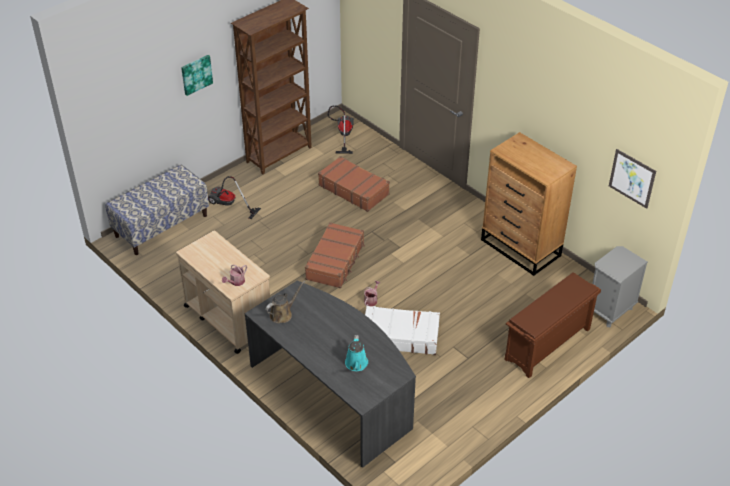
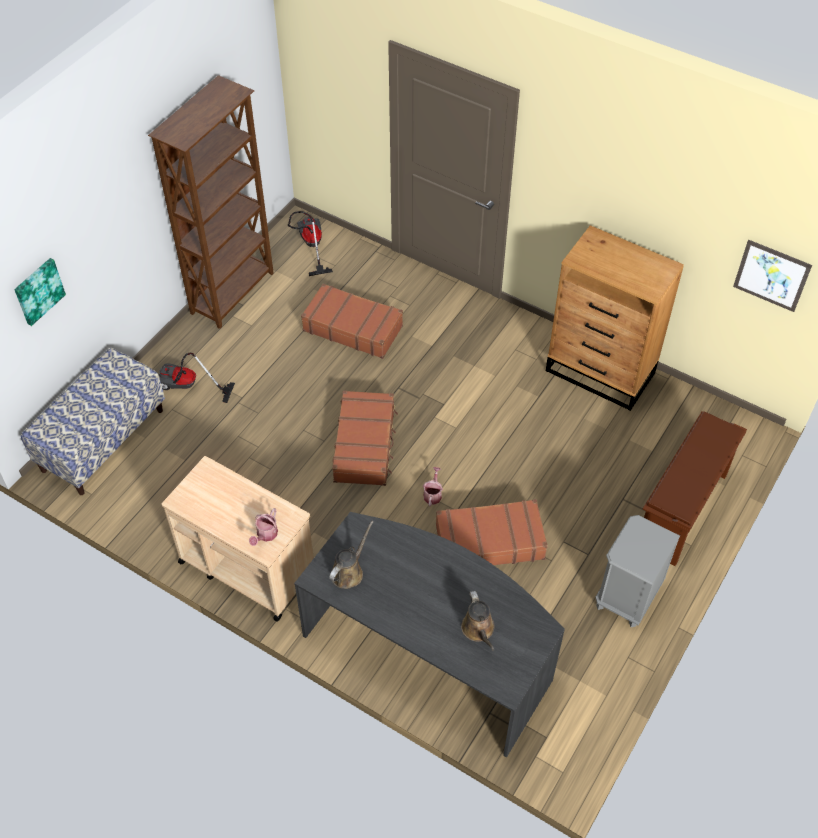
camera: 15 degrees left, 10 degrees up
picture [181,55,213,96] -> picture moved to [14,258,66,326]
turquoise watering can [345,335,368,371] -> brown watering can [461,591,494,651]
white suitcase [365,306,440,355] -> brown suitcase [436,499,548,565]
grey nightstand [592,246,648,327] -> grey nightstand moved to [595,515,680,627]

